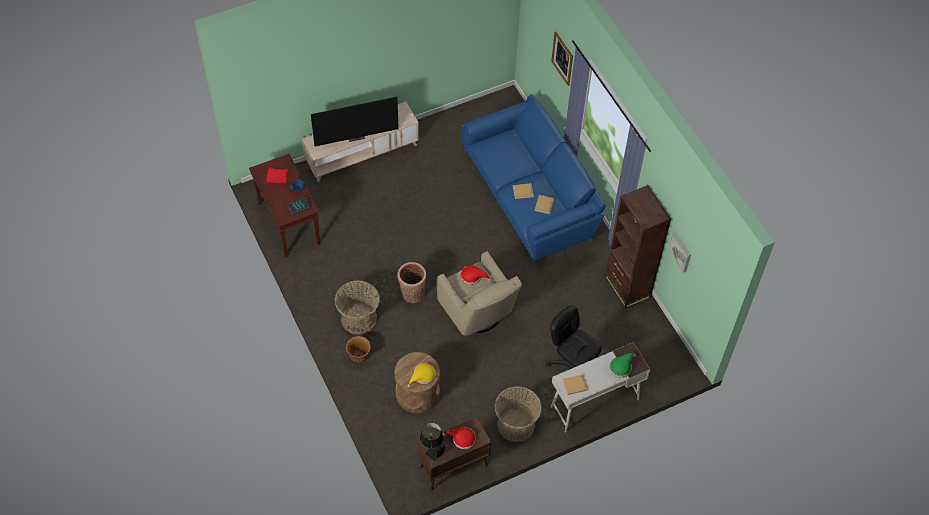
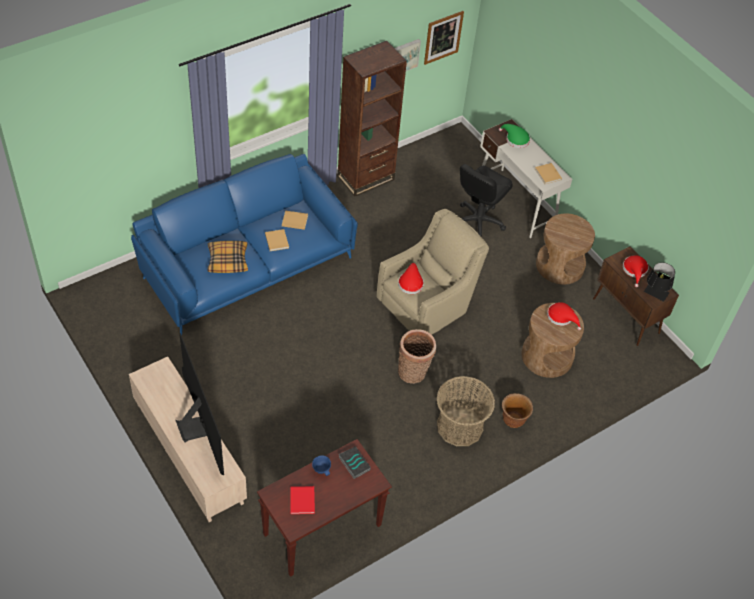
camera: 100 degrees left, 5 degrees down
yellow hat [408,363,436,387] -> red hat [547,302,581,330]
basket [495,386,542,442] -> brown side table [536,213,595,285]
picture [551,32,573,86] -> picture moved to [424,11,464,65]
none -> pillow [207,241,248,273]

